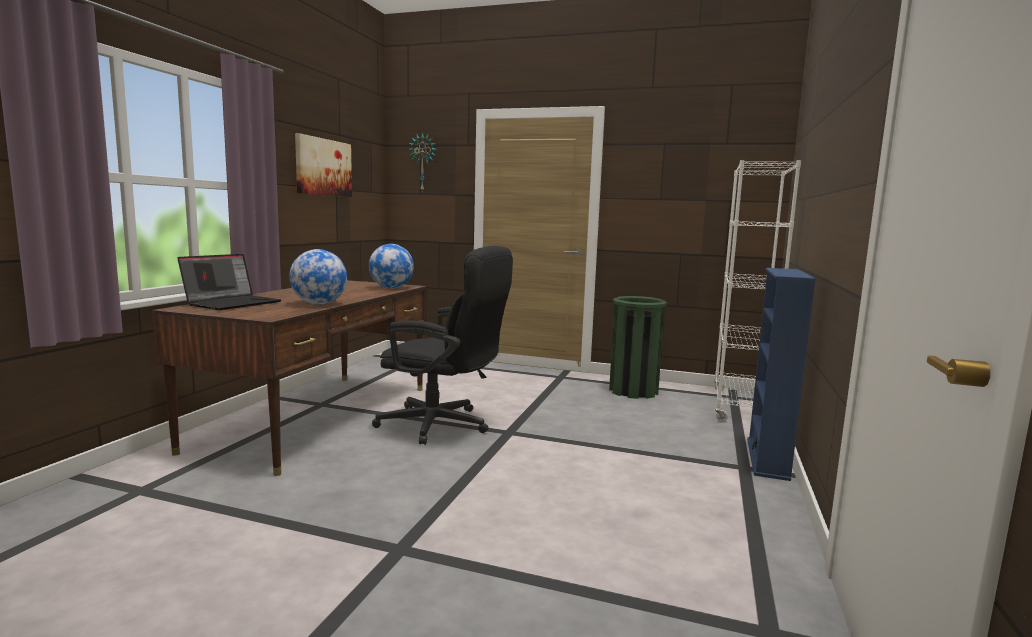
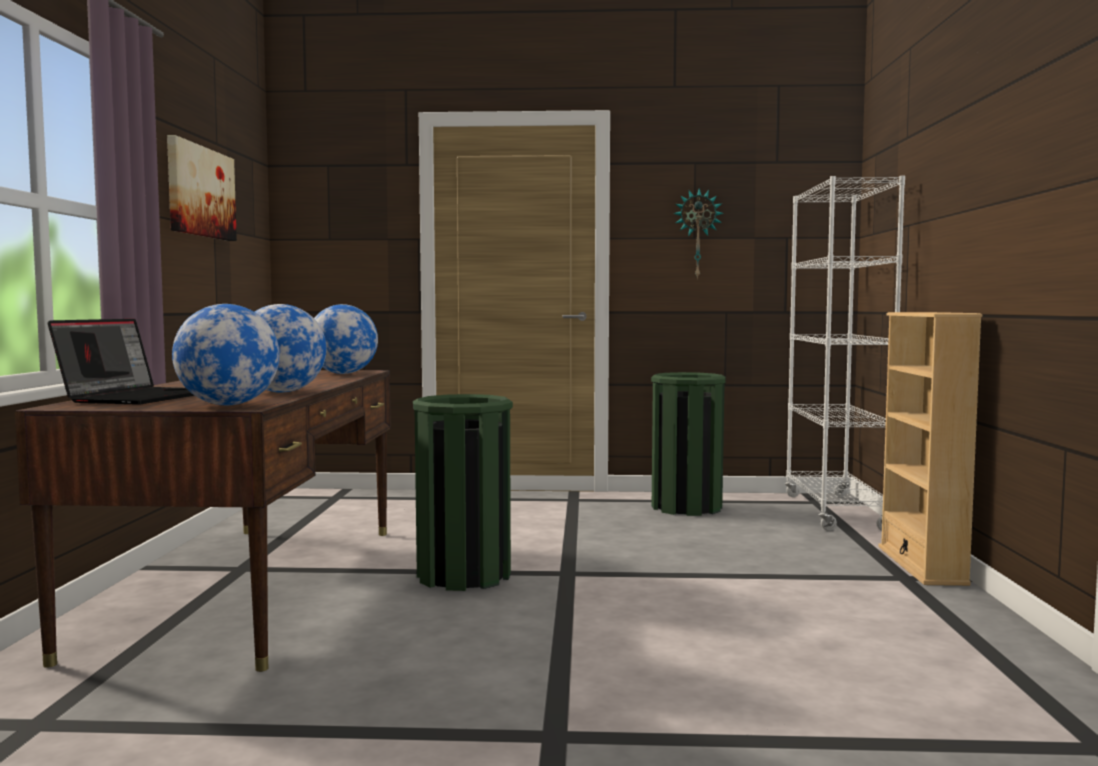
camera: 15 degrees left, 5 degrees down
black office chair [372,246,513,445] -> green trash can [413,394,513,591]
wall clock [408,133,437,191] -> wall clock moved to [673,188,724,279]
blue bookcase [747,268,816,481] -> beige bookcase [878,312,982,586]
none -> globe [172,304,280,405]

